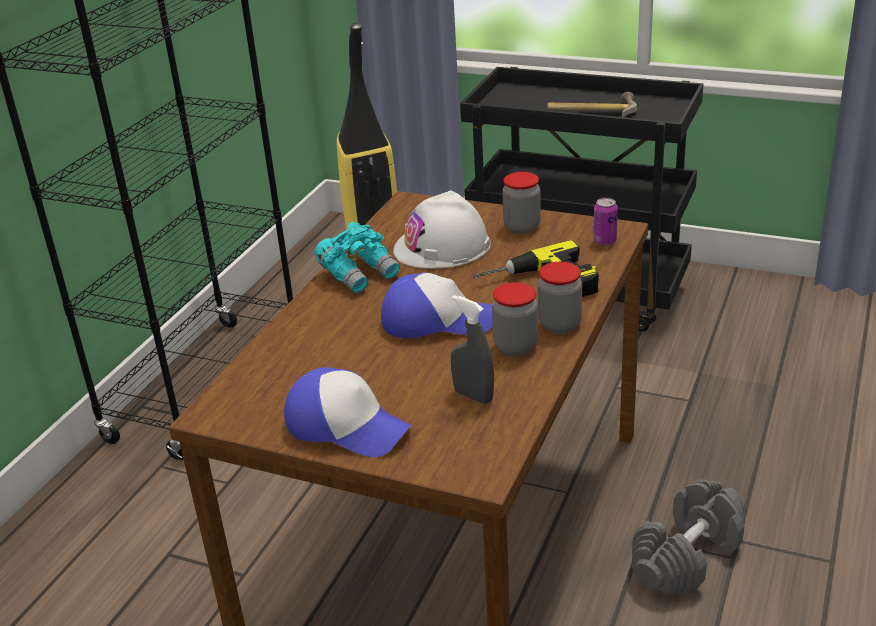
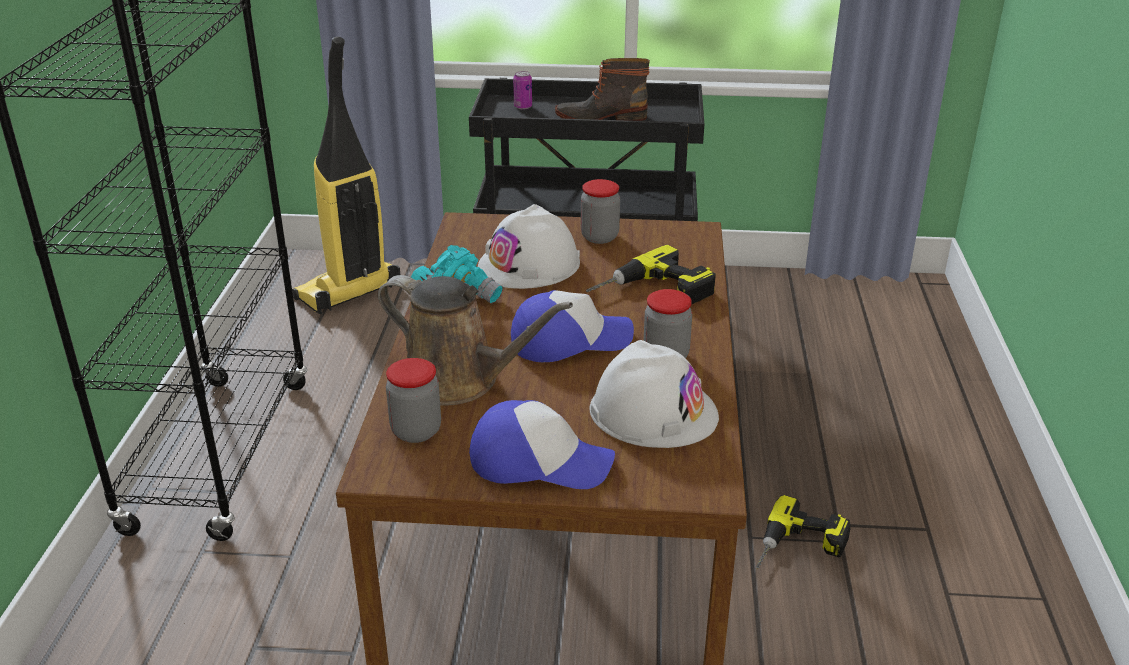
camera: 20 degrees left, 0 degrees up
grey spray bottle [451,295,494,404] -> white hard hat [590,340,719,448]
jar [538,262,582,334] -> jar moved to [386,358,441,443]
hammer [547,92,637,117] -> boot [555,58,650,121]
can [593,198,618,246] -> can moved to [513,71,532,110]
grey dumbbell [632,479,745,596] -> power drill [756,495,851,568]
none -> brown watering can [378,275,573,405]

